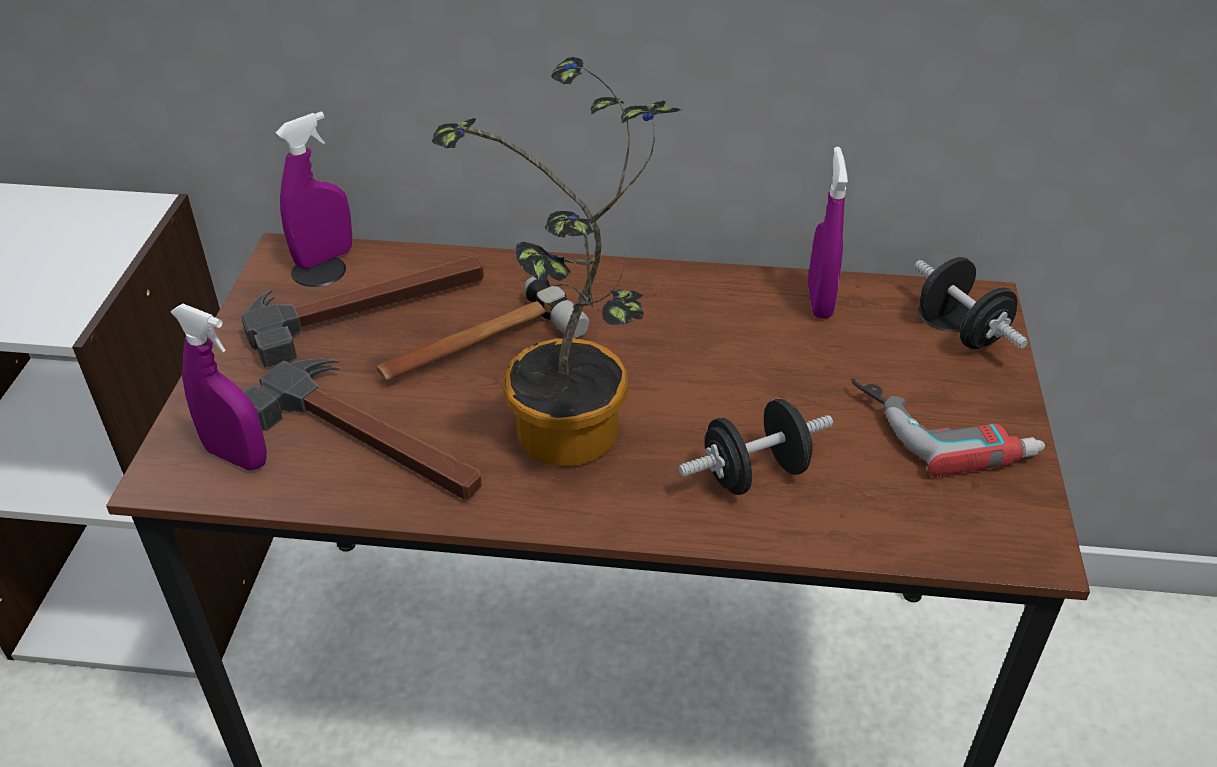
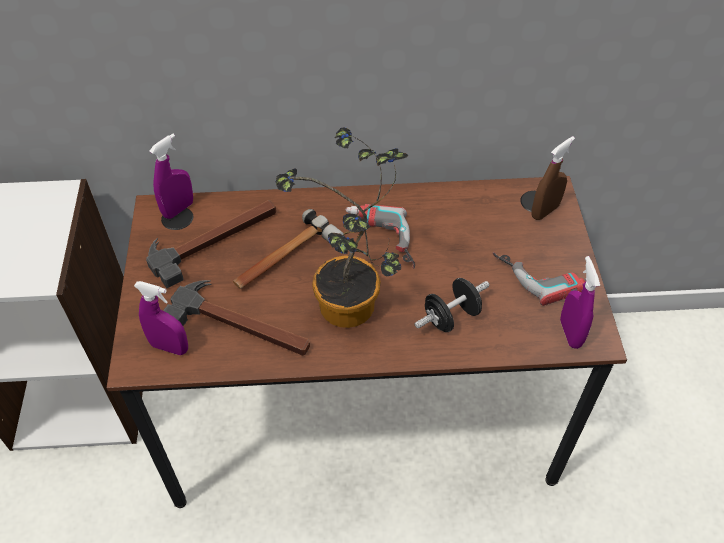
camera: 10 degrees left, 10 degrees up
purple spray bottle [808,147,848,319] -> purple spray bottle moved to [560,256,600,349]
black dumbbell [915,257,1028,349] -> brown spray bottle [531,136,575,220]
none -> power drill [345,204,415,268]

